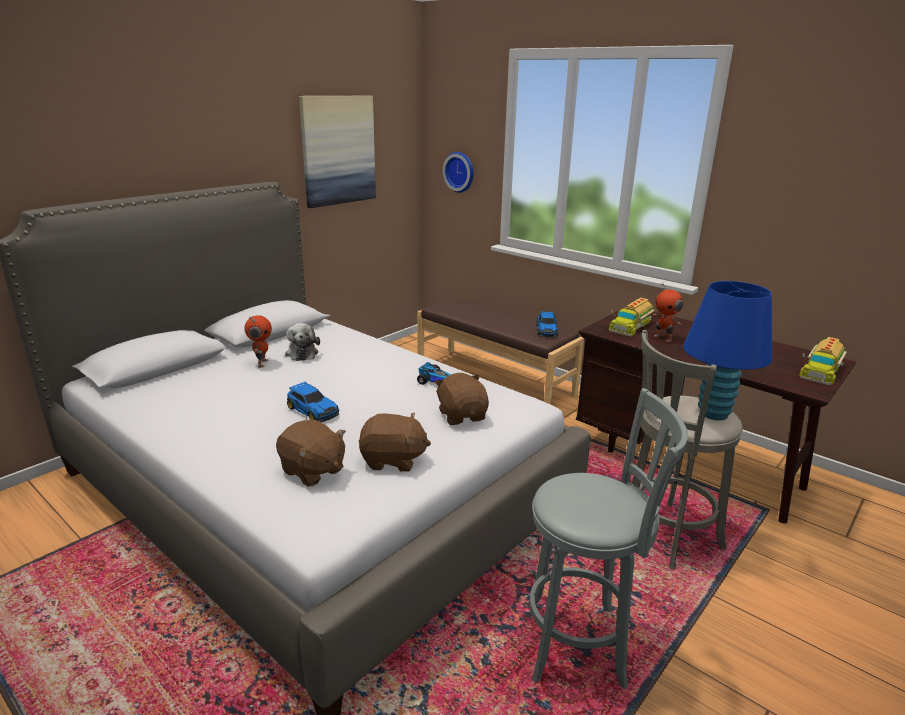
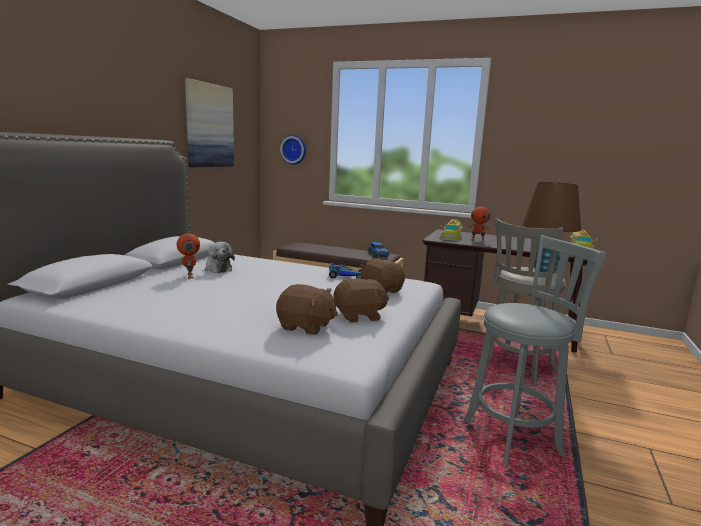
camera: 20 degrees left, 10 degrees down
toy car [287,382,340,422] -> none
blue table lamp [683,281,772,420] -> brown table lamp [522,182,581,274]

